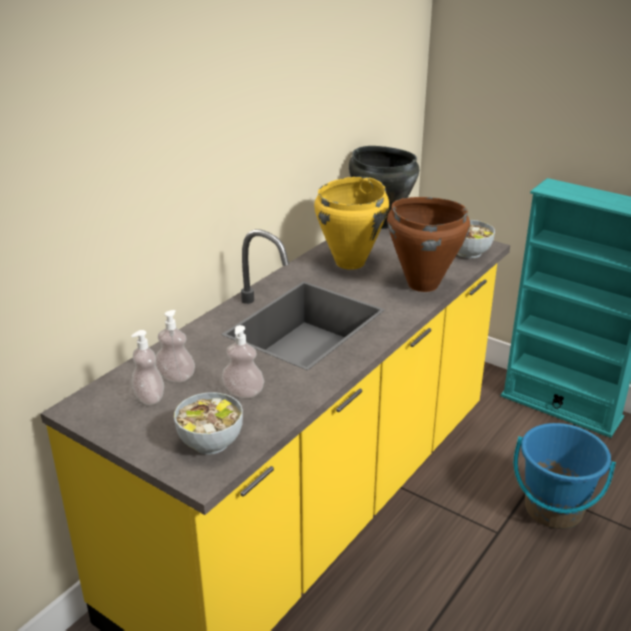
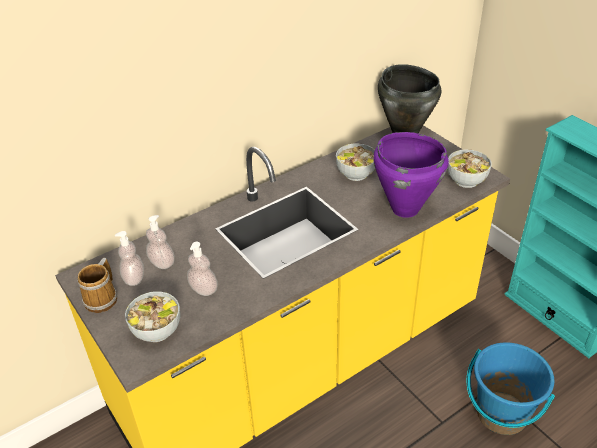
camera: 20 degrees right, 10 degrees up
yellow cooking pot [314,177,389,270] -> bowl [336,143,375,181]
brown cooking pot [387,197,470,292] -> purple cooking pot [373,132,449,218]
none -> mug [78,258,117,313]

